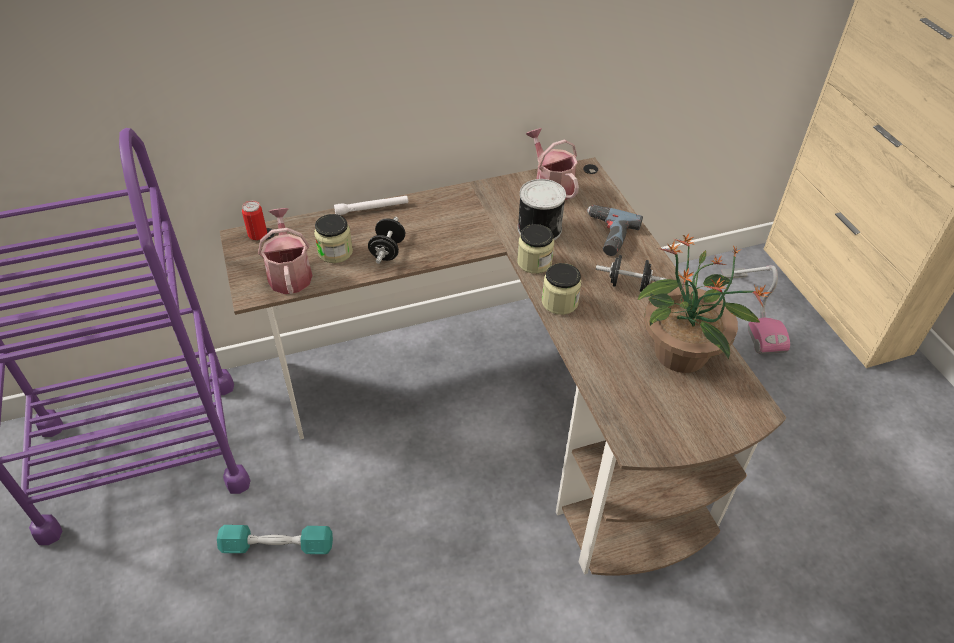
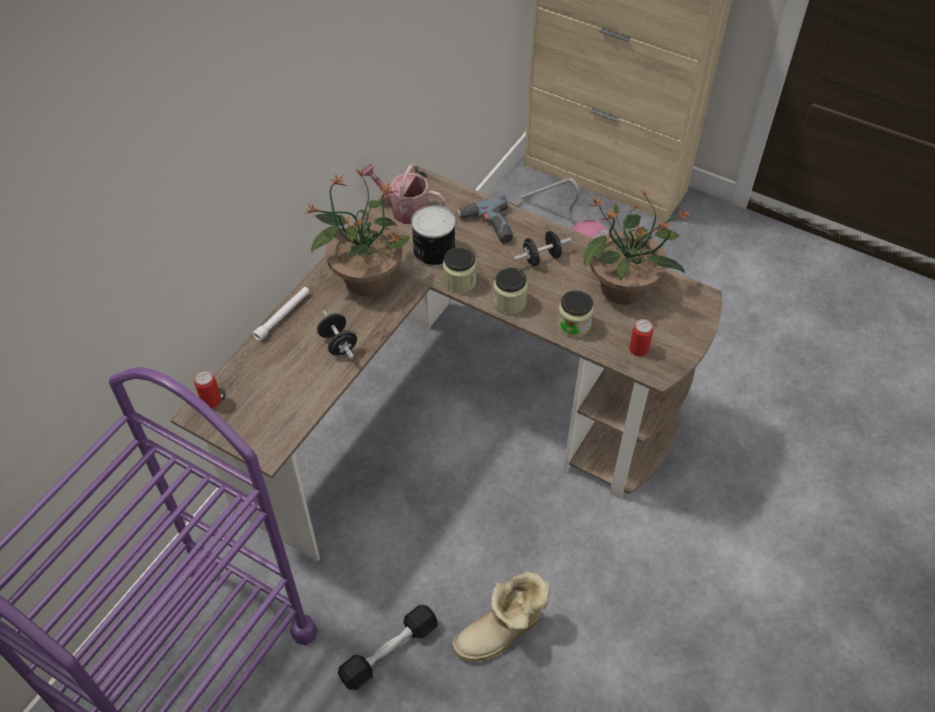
camera: 40 degrees left, 5 degrees up
turquoise dumbbell [217,525,333,554] -> black dumbbell [338,605,438,690]
watering can [258,208,313,294] -> none
jar [314,214,353,263] -> jar moved to [557,290,594,338]
none -> potted plant [306,168,409,296]
none -> boot [452,571,550,662]
none -> can [629,319,653,356]

